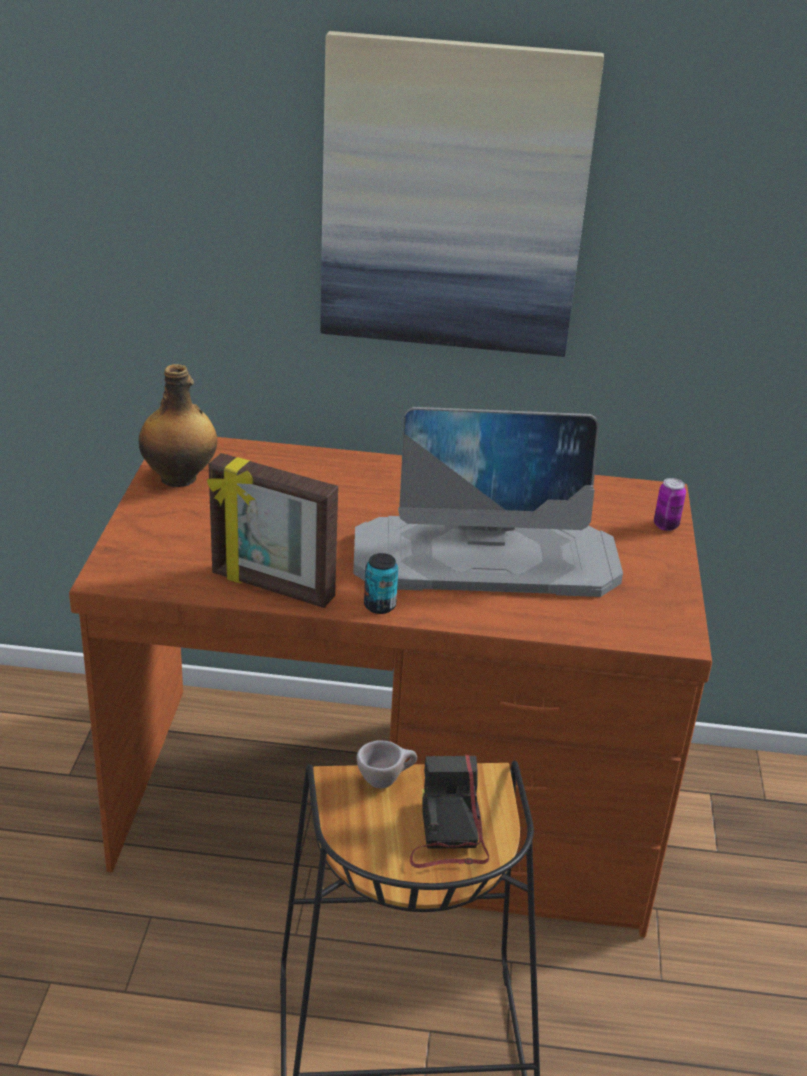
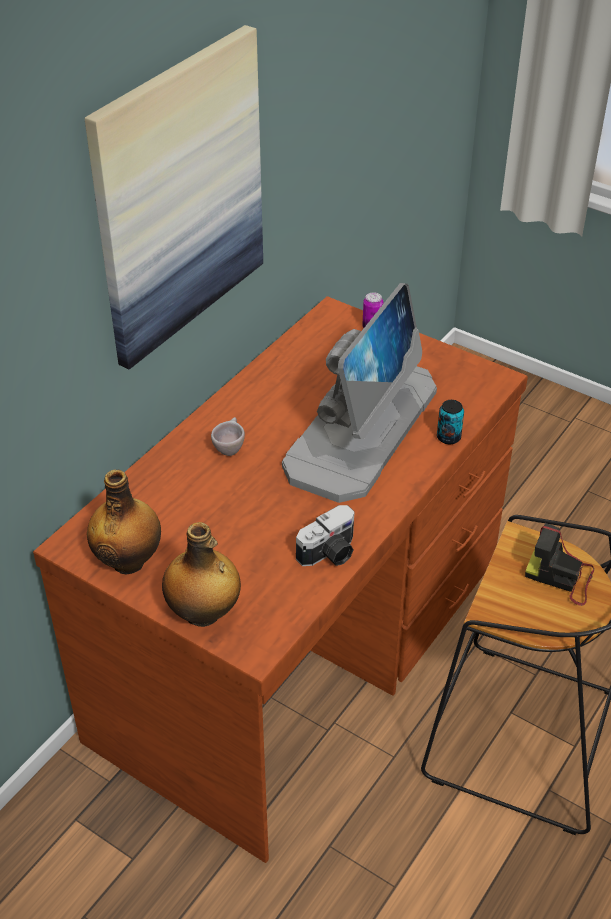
camera: 60 degrees left, 10 degrees up
picture frame [207,453,338,608] -> camera [296,505,355,566]
beige cup [357,740,417,788] -> beige cup moved to [211,417,245,456]
can [364,553,398,614] -> can moved to [437,400,464,444]
none -> bottle [162,522,241,627]

